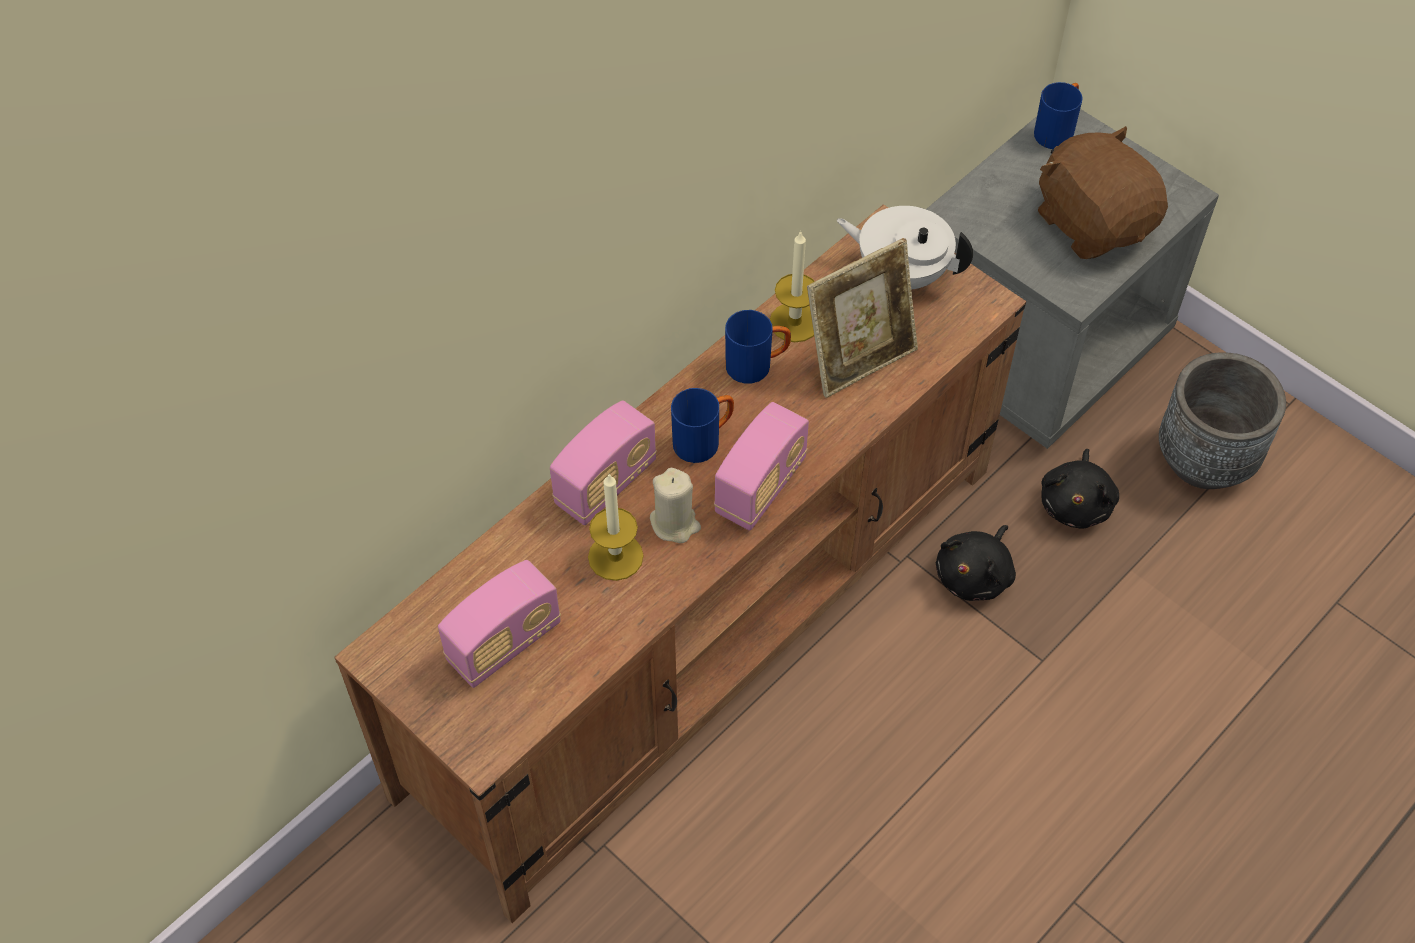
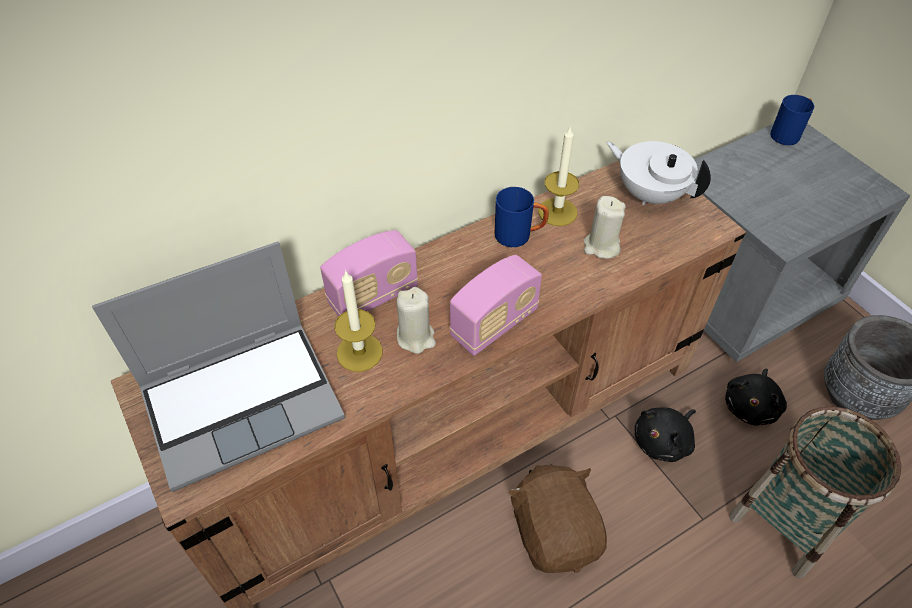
camera: 15 degrees right, 5 degrees down
radio [438,560,561,688] -> laptop [92,241,345,492]
blue mug [671,388,734,463] -> none
picture frame [807,238,918,398] -> beige candle [584,196,626,259]
brown plush toy [1038,126,1168,259] -> brown plush toy moved to [508,465,607,573]
none -> basket [729,407,901,579]

